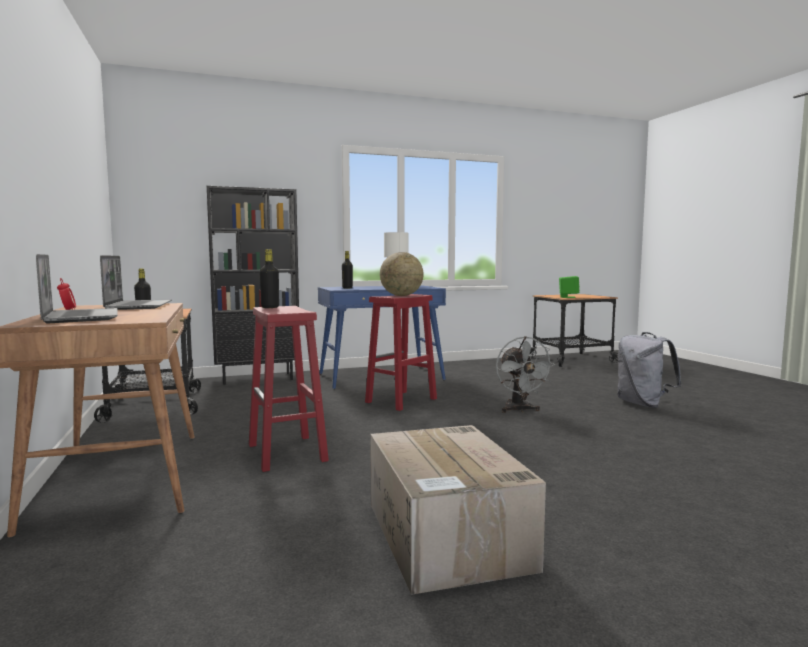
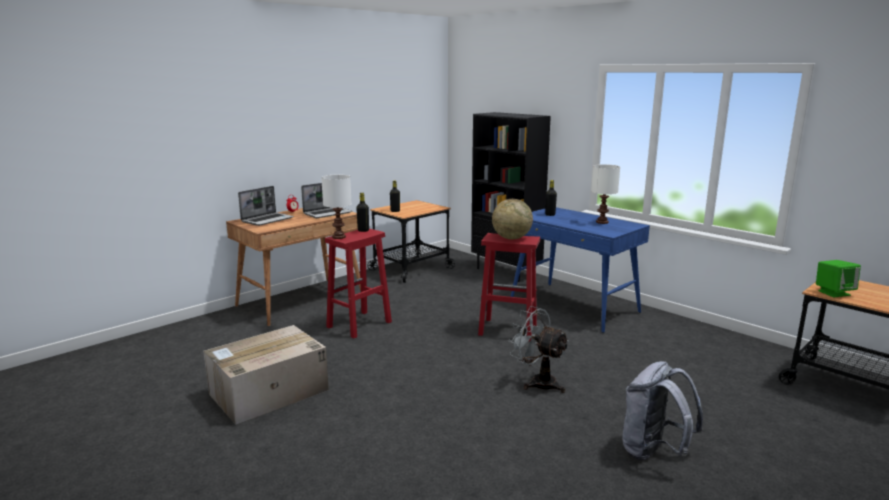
camera: 65 degrees right, 10 degrees up
grey fan [496,336,555,413] -> grey fan turned 75 degrees clockwise [508,306,570,393]
none -> white table lamp [321,175,352,239]

